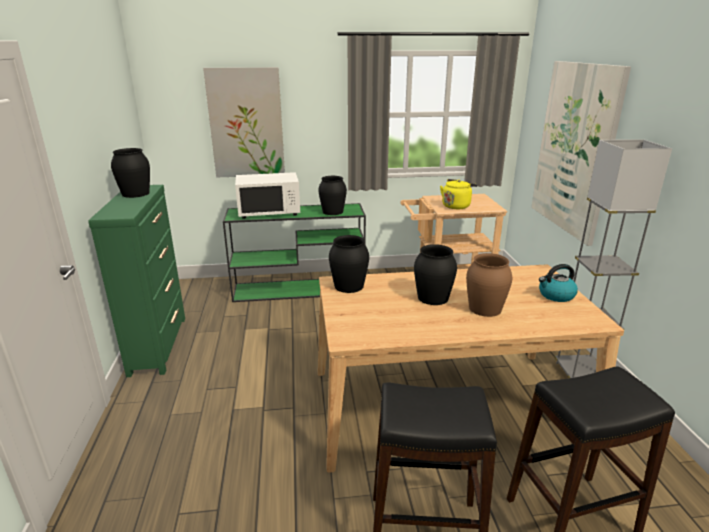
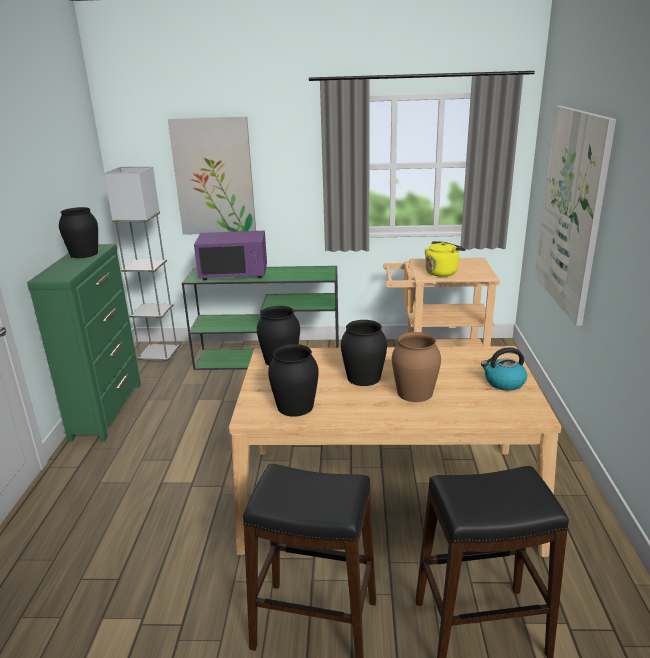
camera: 10 degrees right, 0 degrees up
white microwave [235,172,300,219] -> purple microwave [194,231,267,280]
black vase [318,176,347,215] -> black vase moved to [268,344,319,417]
grey floor lamp [555,139,672,378] -> grey floor lamp moved to [104,166,179,365]

